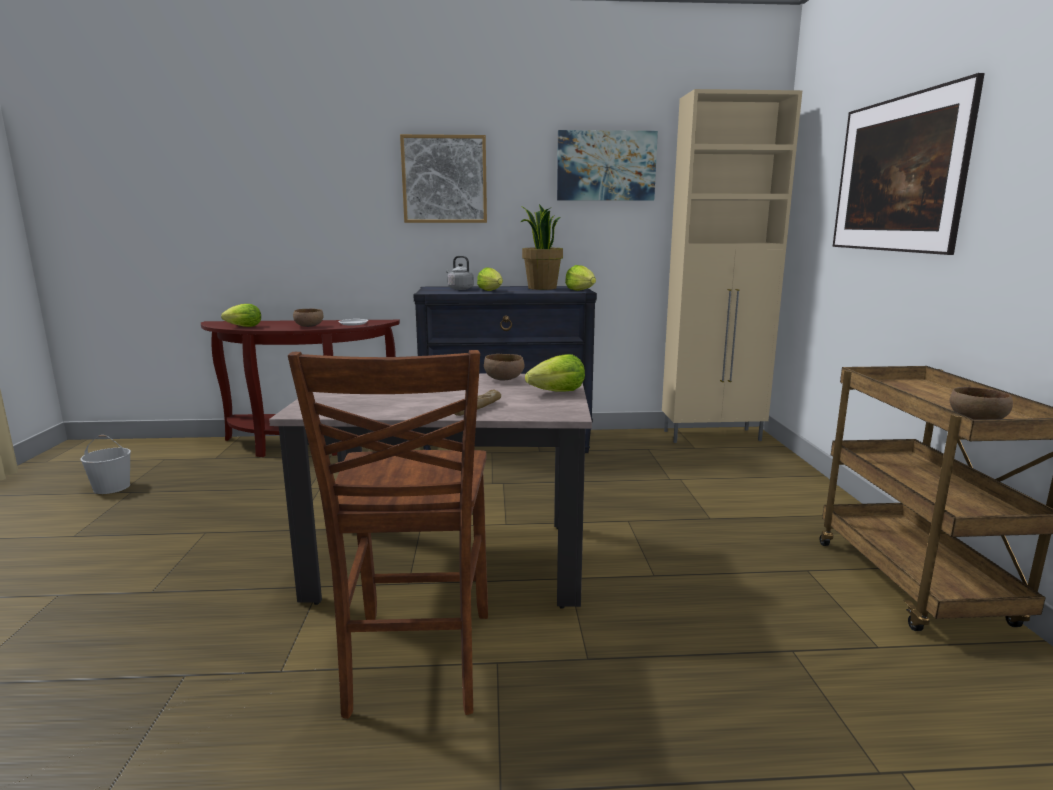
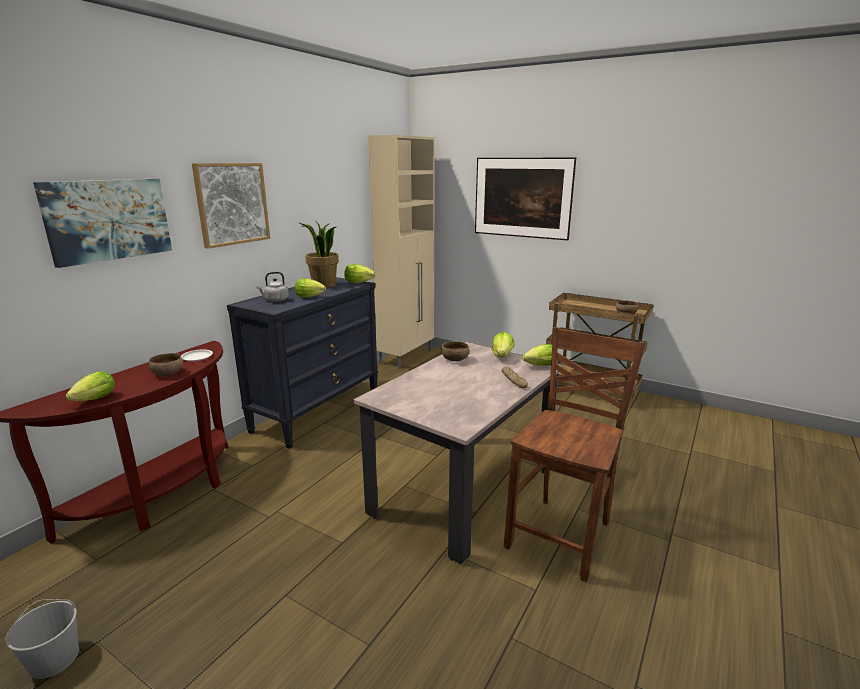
camera: 55 degrees left, 5 degrees up
brown chair [288,350,488,719] -> brown chair turned 90 degrees counterclockwise [504,327,646,582]
picture [557,130,658,201] -> picture moved to [33,179,172,268]
none -> lettuce [522,344,552,366]

